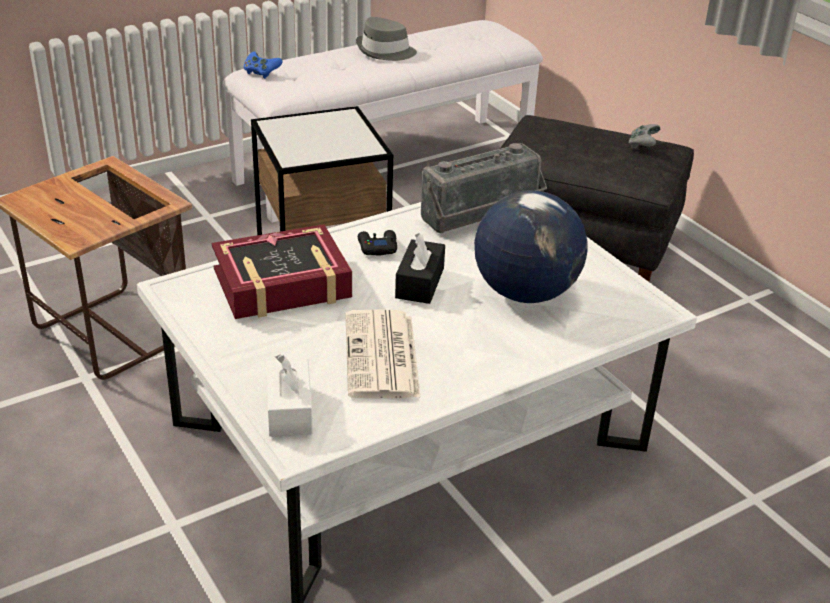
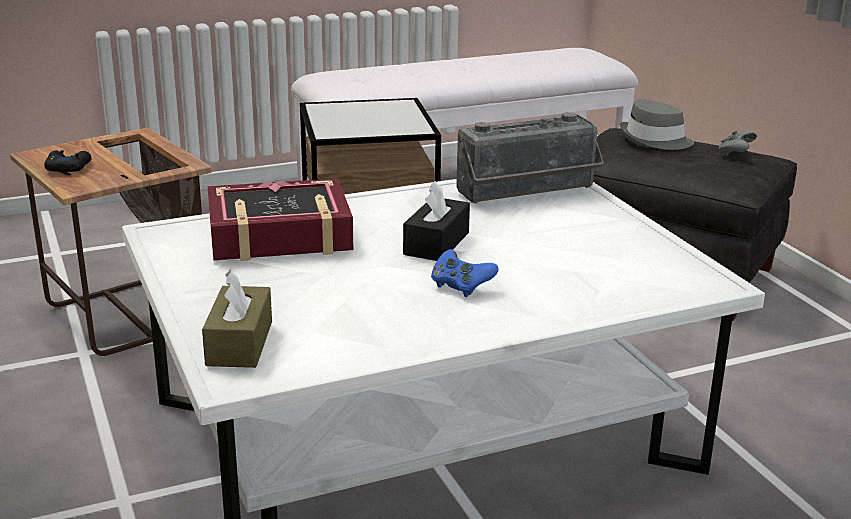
camera: 10 degrees right, 10 degrees down
blue game controller [244,51,283,79] -> blue game controller moved to [431,249,499,297]
white tissue box [267,355,313,437] -> brown tissue box [202,270,272,368]
newspaper [345,309,421,398] -> none
grey hat [356,17,417,61] -> grey hat moved to [620,99,694,150]
black game controller [358,230,397,256] -> black game controller moved to [44,150,92,172]
globe [474,190,588,303] -> none

